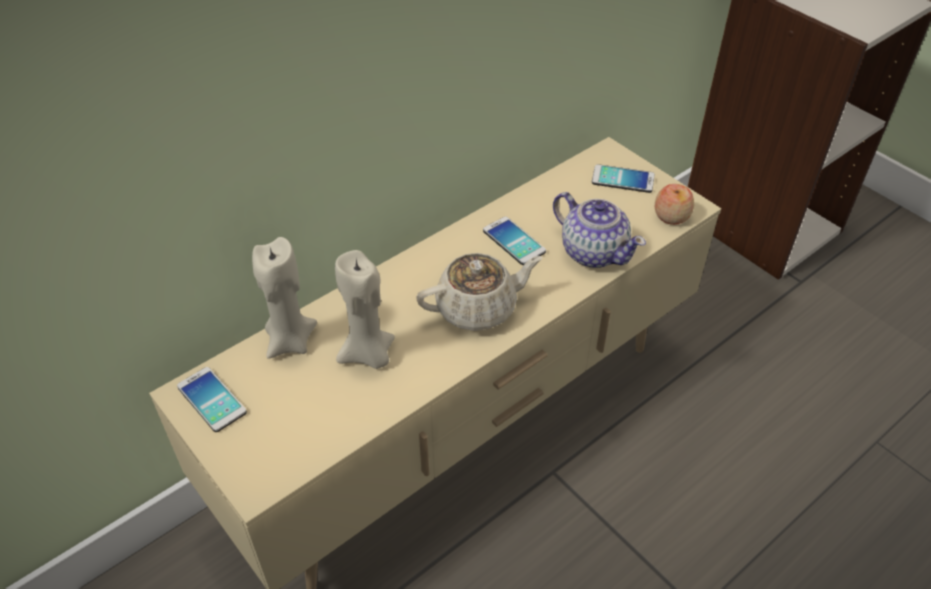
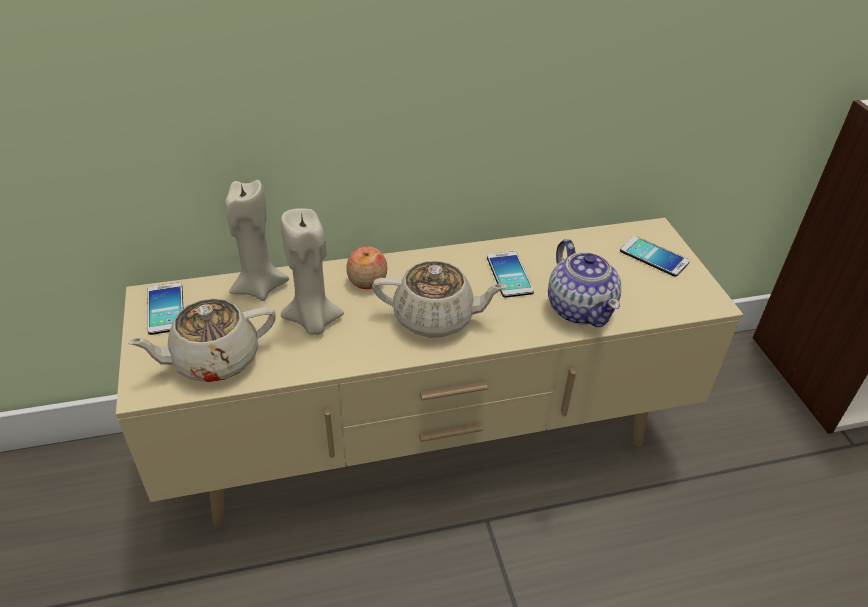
camera: 25 degrees right, 5 degrees down
apple [655,184,694,225] -> apple moved to [346,246,387,289]
none -> beige teapot [127,298,276,382]

